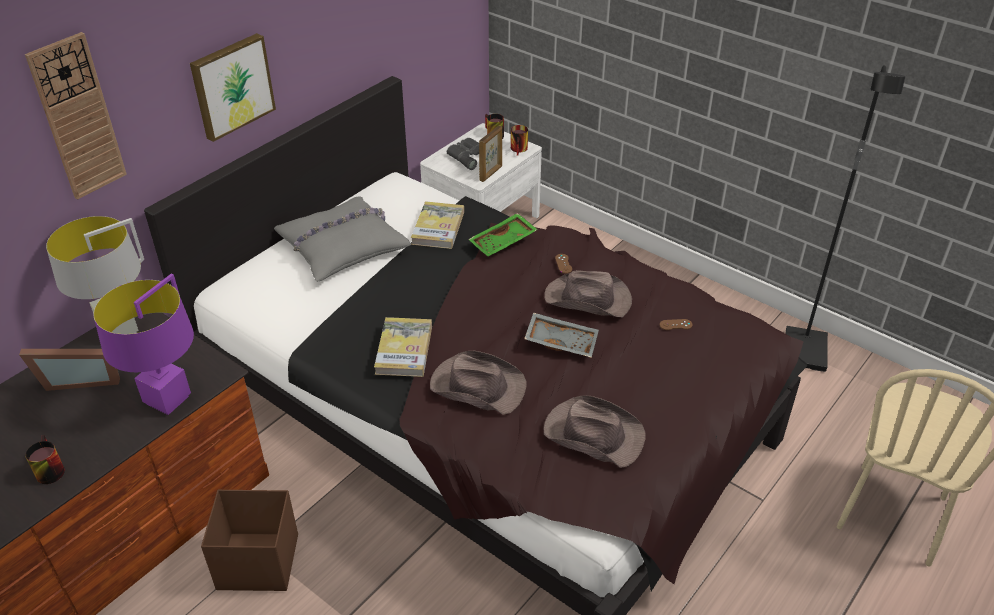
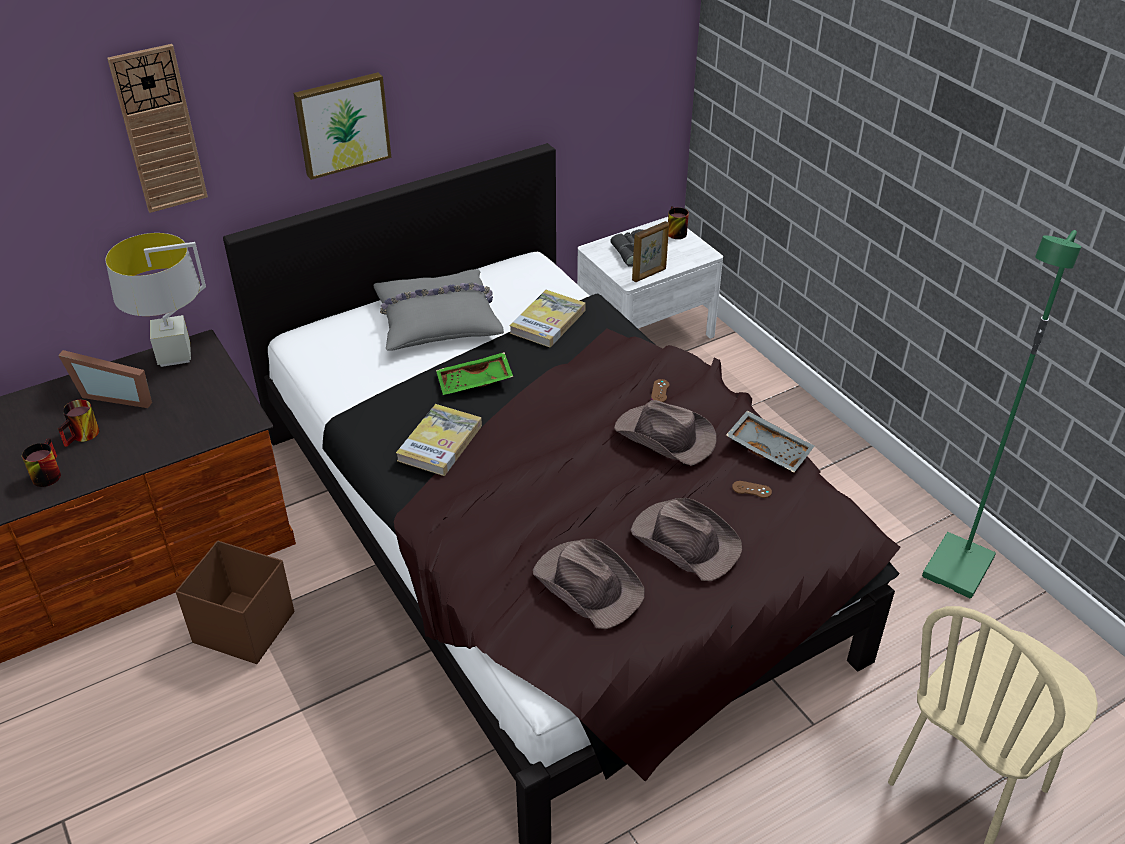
camera: 20 degrees right, 0 degrees up
purple table lamp [94,273,194,415] -> none
brown hat [430,351,526,415] -> brown hat moved to [631,498,742,581]
green tray [468,213,538,256] -> green tray moved to [436,352,513,395]
mug [511,125,528,156] -> mug moved to [58,400,100,447]
grey tray [524,312,599,358] -> grey tray moved to [726,410,814,472]
black floor lamp [786,65,905,372] -> green floor lamp [922,230,1081,598]

